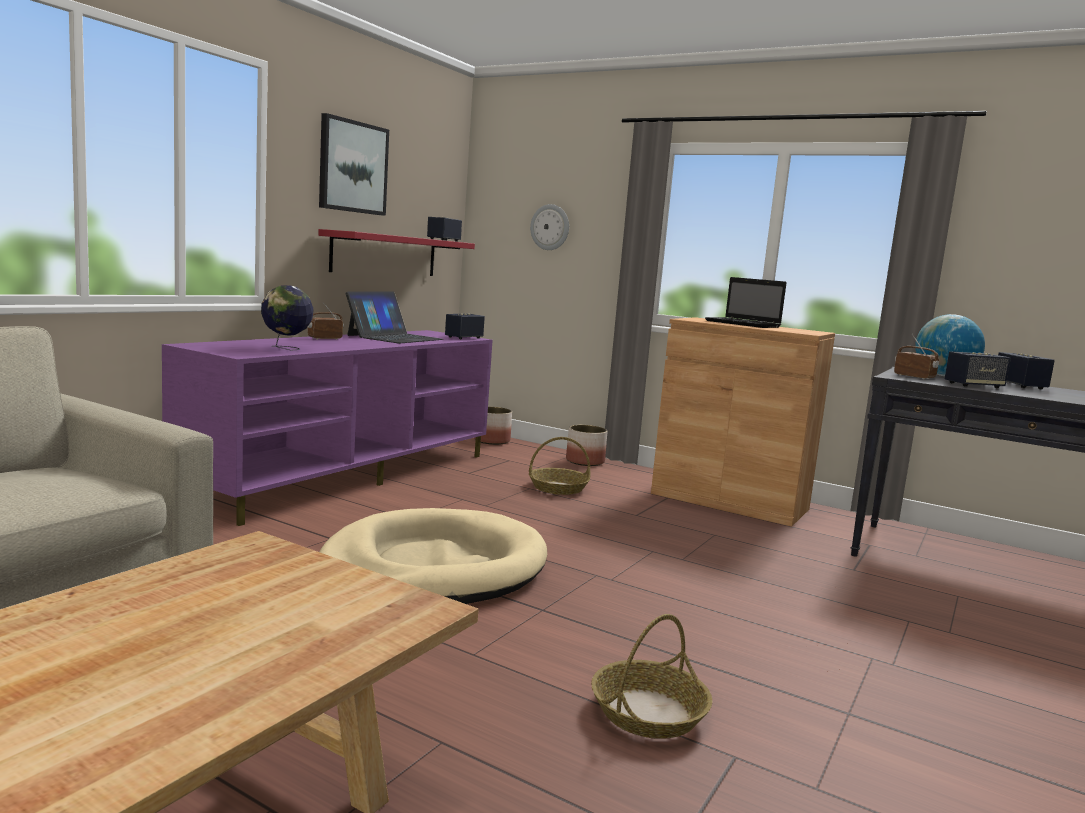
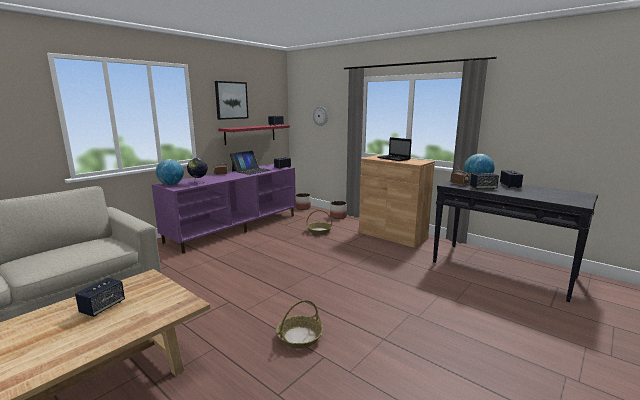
camera: 10 degrees right, 5 degrees up
beige dog bed [320,508,547,604] -> none
none -> speaker [75,278,125,317]
none -> globe [156,159,184,185]

